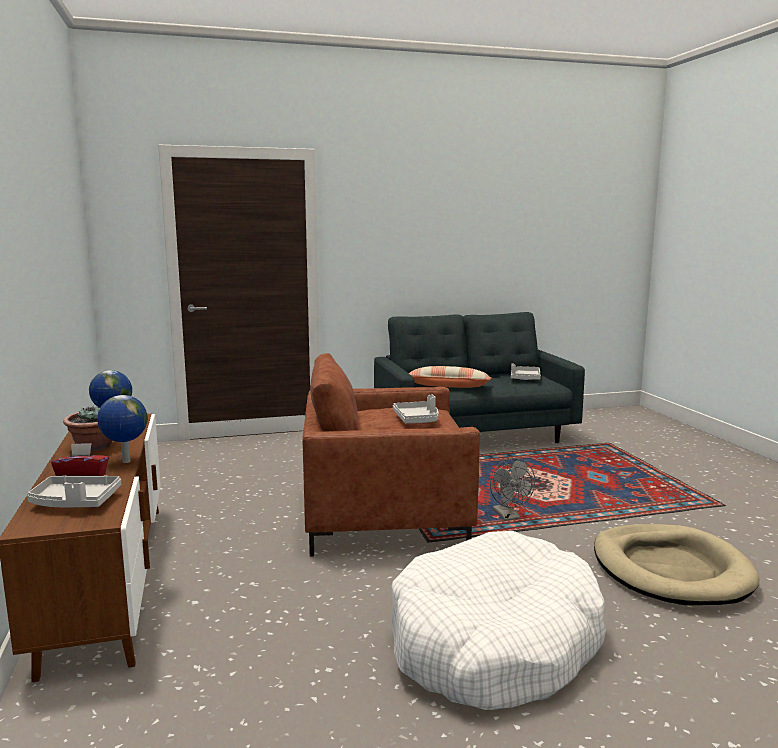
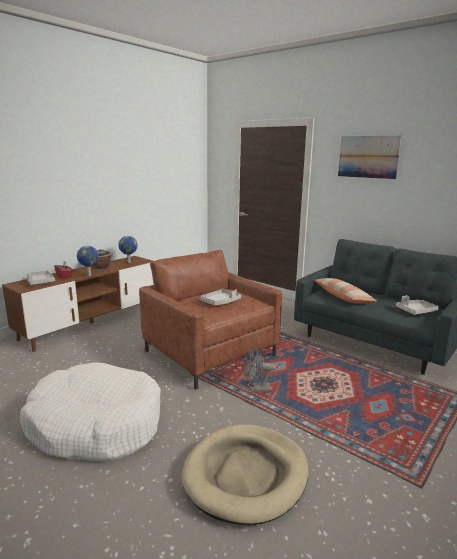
camera: 55 degrees right, 5 degrees up
grey fan [490,458,535,521] -> grey fan turned 45 degrees clockwise [244,347,276,392]
none -> picture [338,136,402,179]

